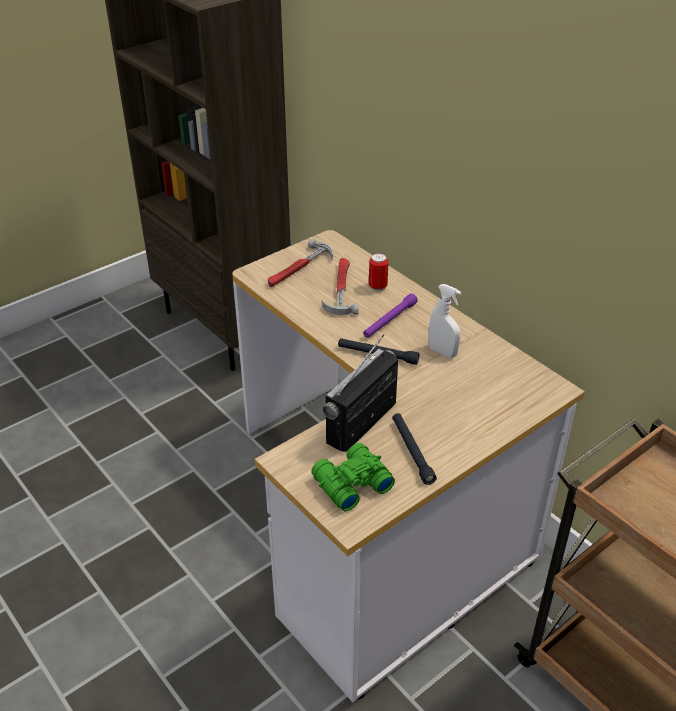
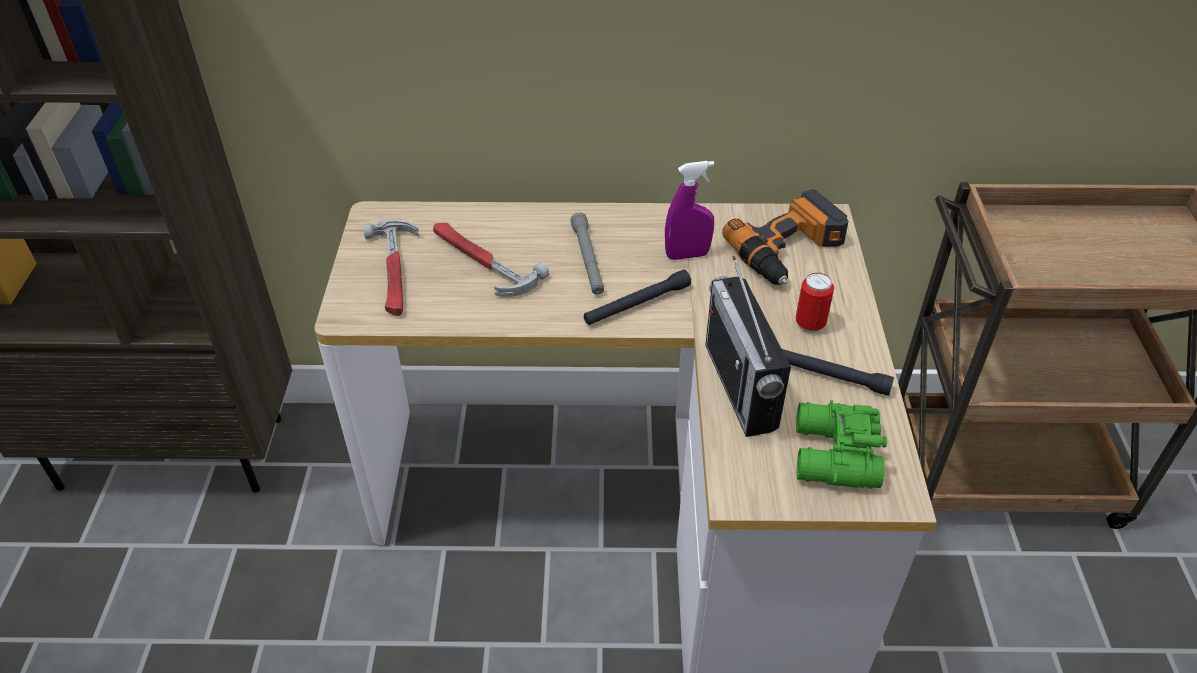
camera: 50 degrees left, 5 degrees up
purple flashlight [363,293,418,338] -> grey flashlight [571,212,604,295]
can [369,253,389,291] -> can moved to [796,273,834,333]
white spray bottle [428,284,461,358] -> purple spray bottle [665,161,714,260]
none -> power drill [722,189,848,285]

